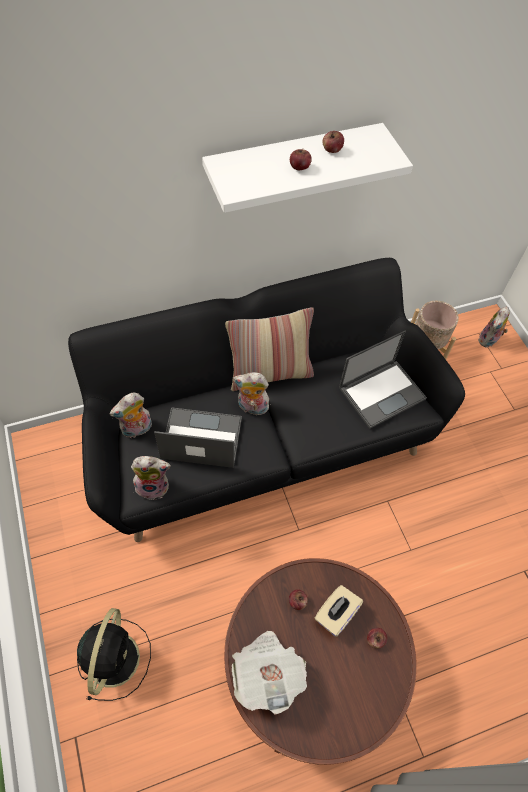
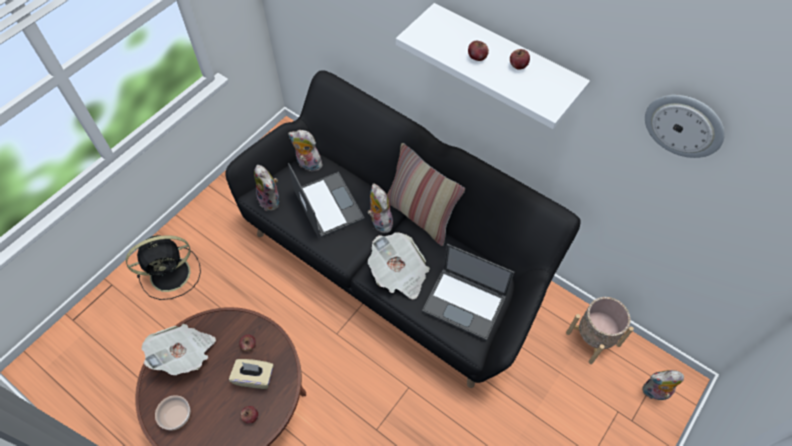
camera: 60 degrees right, 0 degrees up
none -> bowl [155,395,191,431]
none -> newspaper [368,232,430,299]
none -> wall clock [645,95,725,158]

